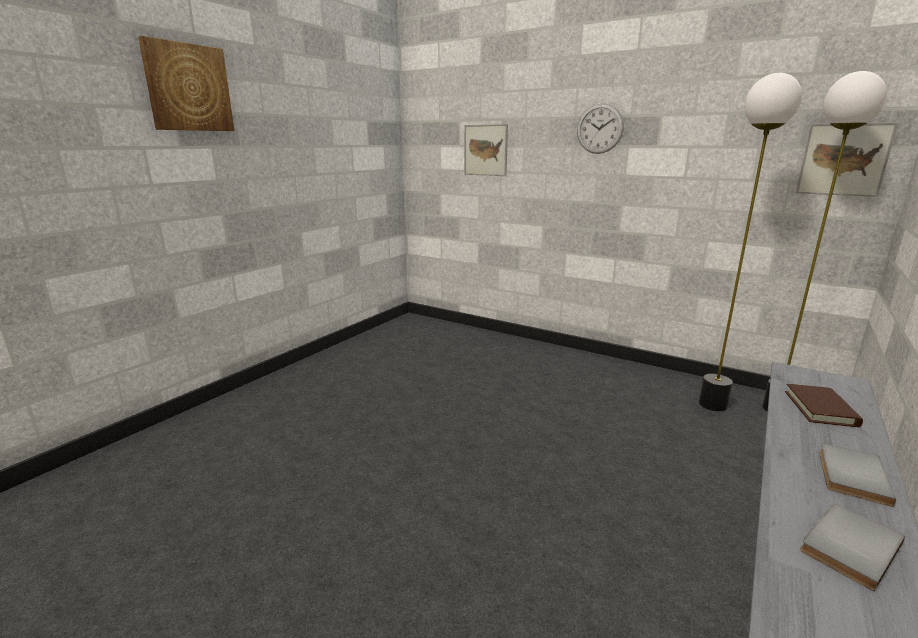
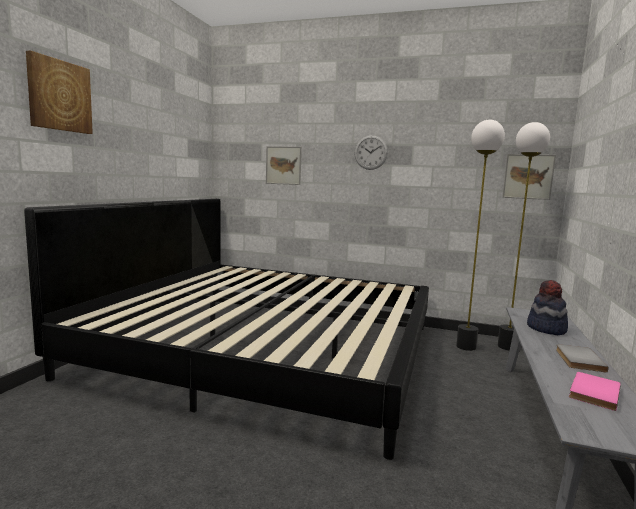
camera: 15 degrees left, 10 degrees down
brown book [785,384,863,427] -> hat [527,280,568,335]
grey book [800,504,905,591] -> pink book [569,372,621,411]
none -> bed [24,199,429,460]

